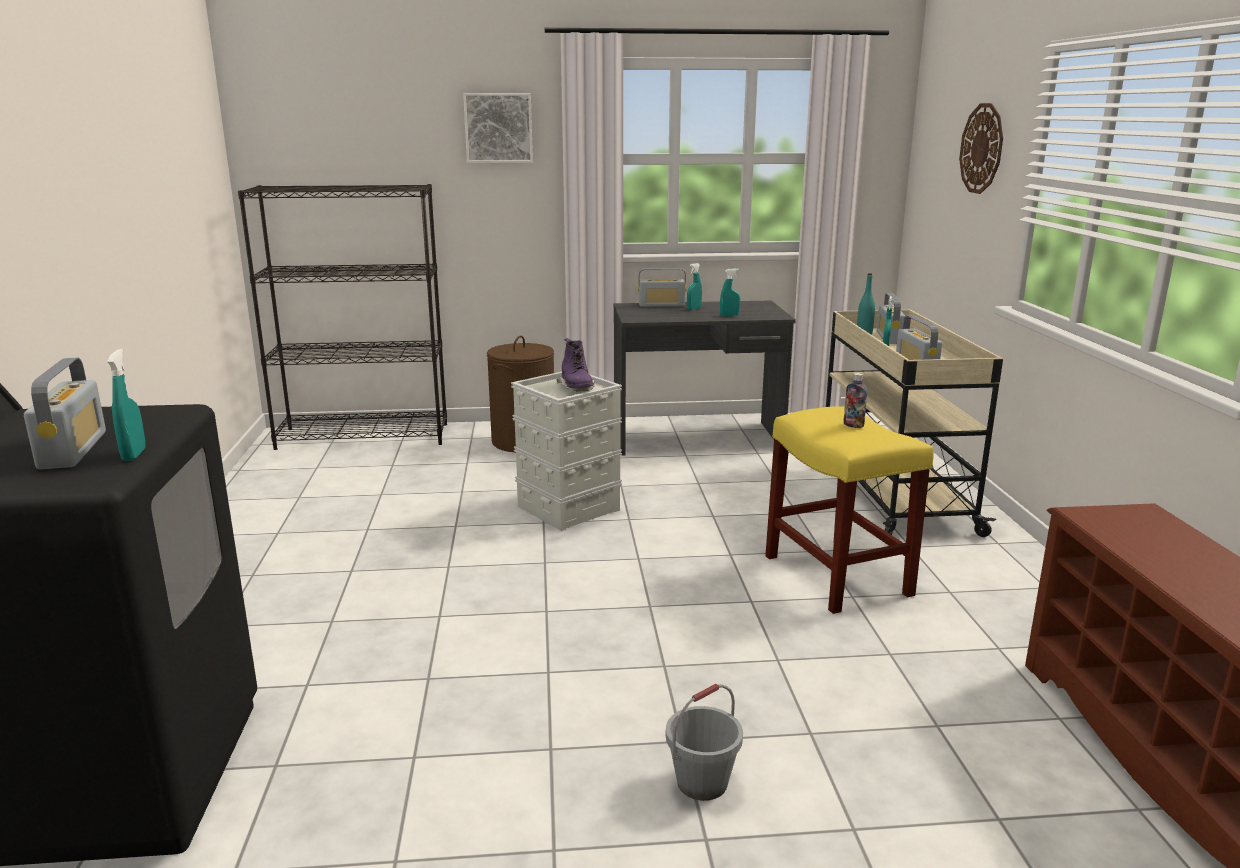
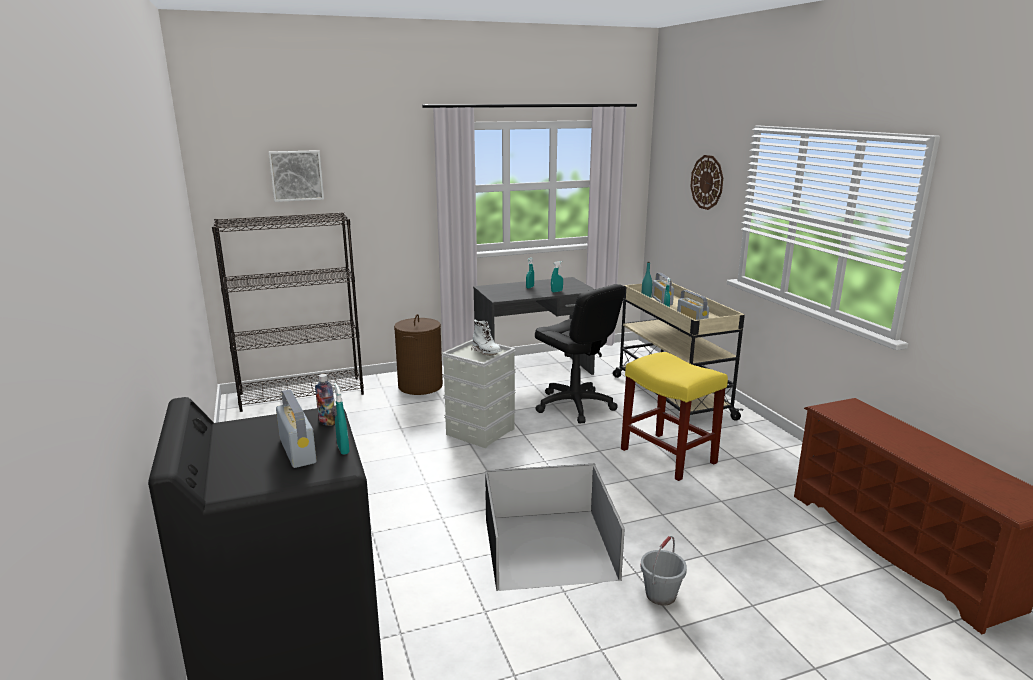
camera: 15 degrees left, 0 degrees up
picture [463,93,533,163] -> picture moved to [269,150,324,202]
purple boot [557,338,594,391] -> white boot [471,320,502,356]
radio [638,268,687,307] -> none
bottle [844,373,867,428] -> bottle moved to [315,374,335,426]
none -> black storage box [485,463,625,591]
none -> black office chair [535,284,626,423]

